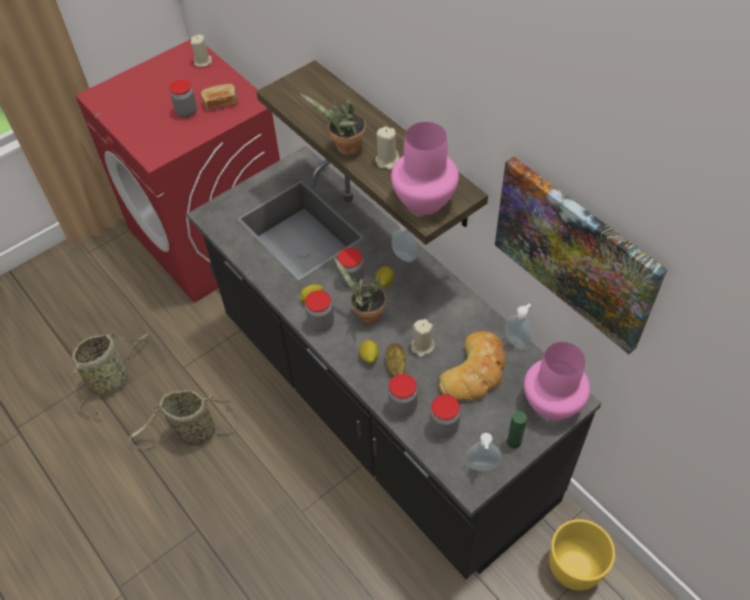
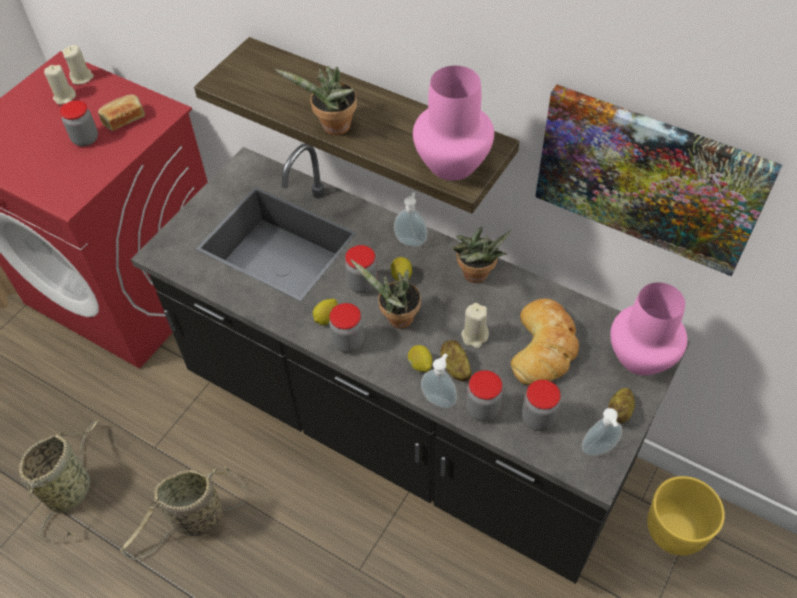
camera: 20 degrees left, 0 degrees up
beige candle [375,126,399,170] -> beige candle moved to [44,65,76,105]
soap dispenser [505,304,532,350] -> soap dispenser moved to [421,354,457,408]
green bottle [507,411,527,449] -> potato [608,388,635,423]
none -> potted plant [452,227,511,283]

